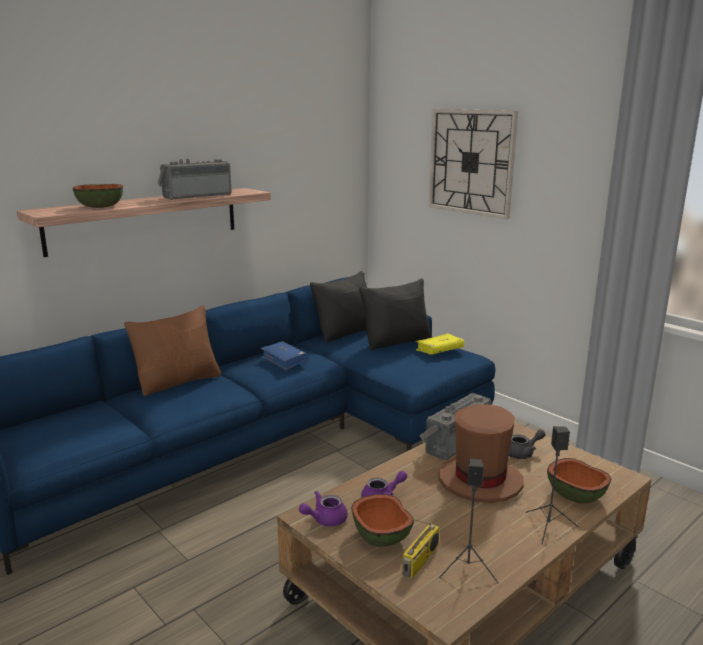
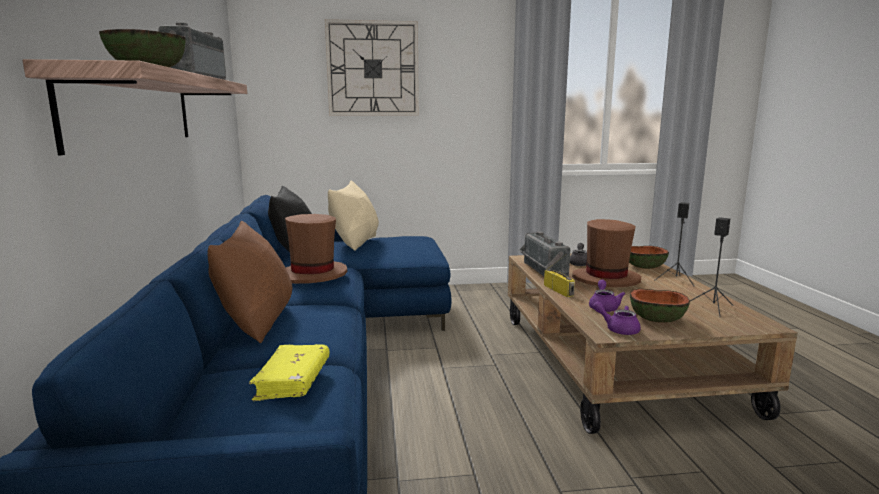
camera: 55 degrees left, 5 degrees down
blue book [261,341,308,371] -> brown hat [285,214,347,284]
purple teapot [299,491,348,526] -> purple teapot turned 120 degrees clockwise [593,301,641,335]
black pillow [359,278,433,350] -> beige pillow [328,181,379,251]
radio [402,518,439,578] -> radio moved to [544,254,575,297]
yellow book [416,333,464,355] -> yellow book moved to [249,344,330,401]

